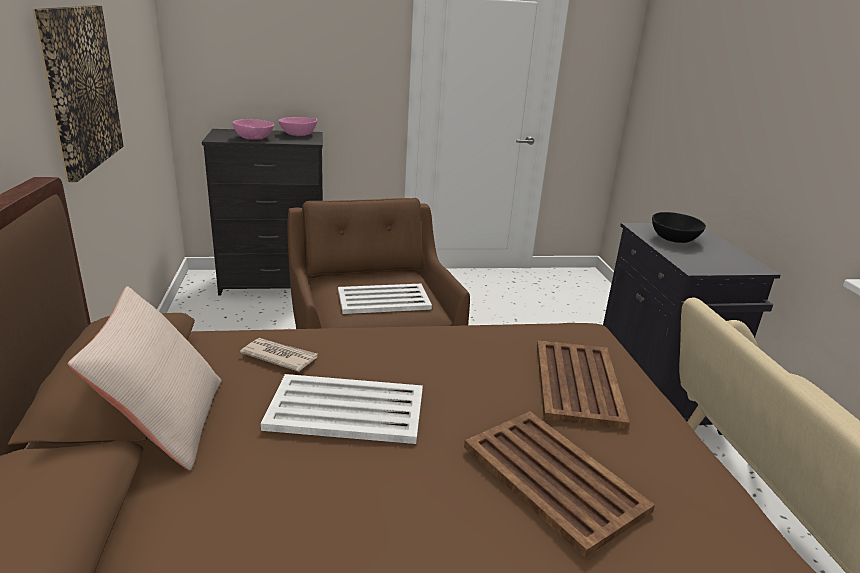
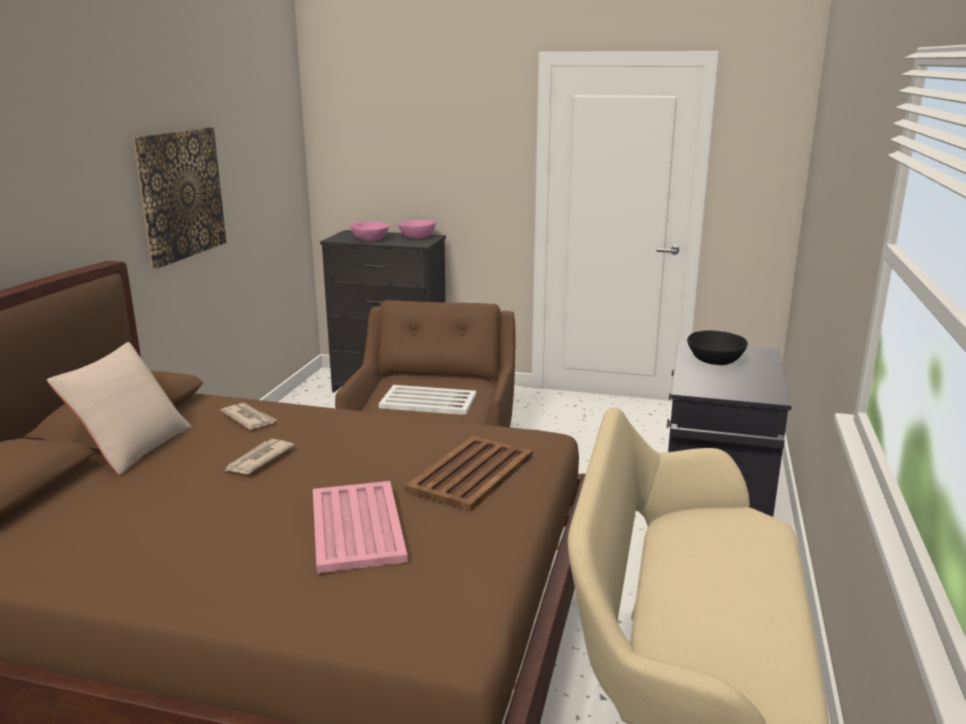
camera: 25 degrees right, 5 degrees down
white tray [261,374,423,444] -> newspaper [224,439,295,474]
brown tray [464,411,655,558] -> pink tray [313,481,408,573]

